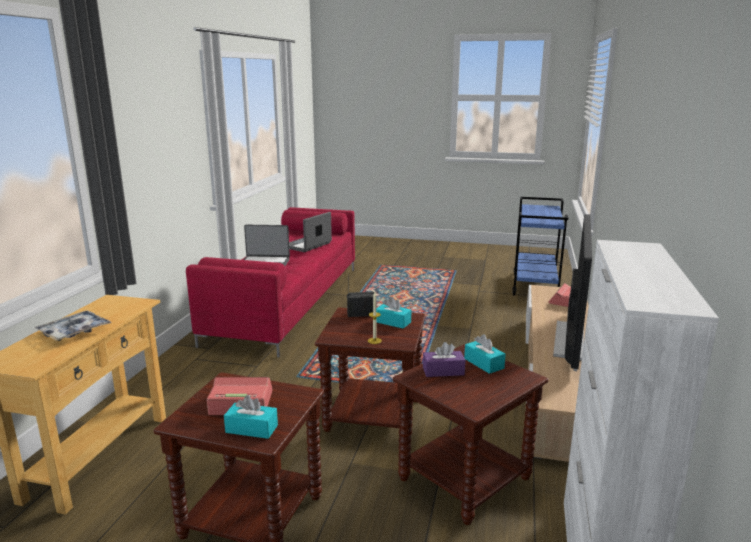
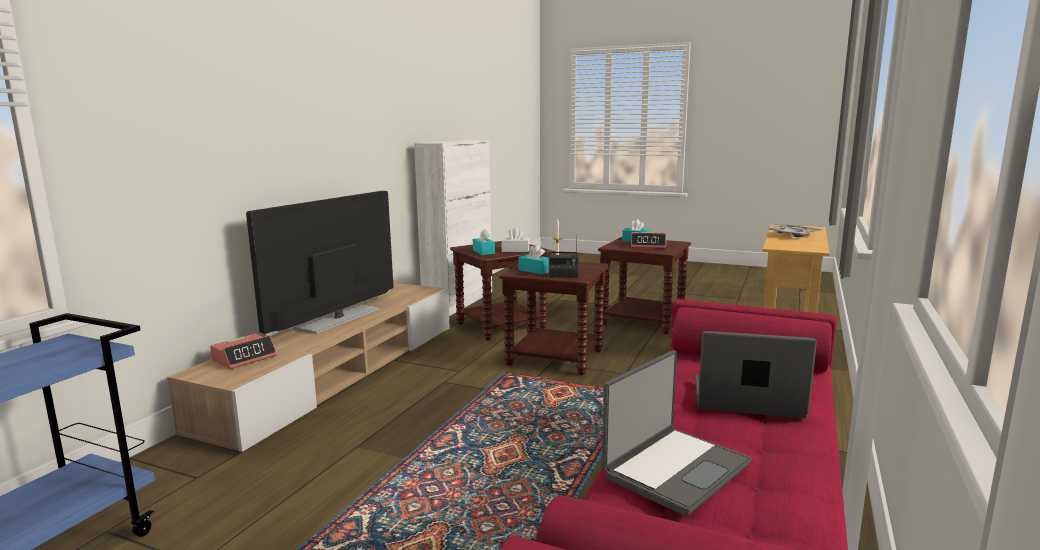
camera: 170 degrees left, 5 degrees down
purple tissue box [423,342,466,377] -> white tissue box [501,228,530,252]

